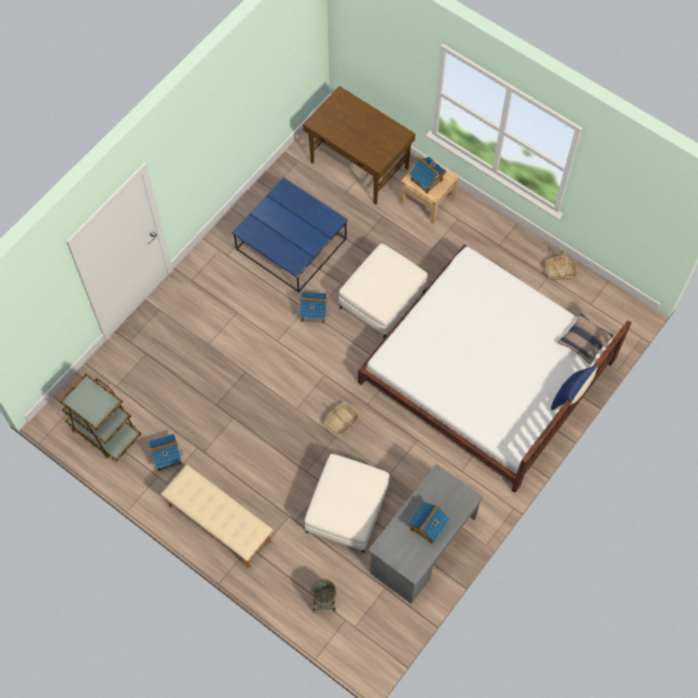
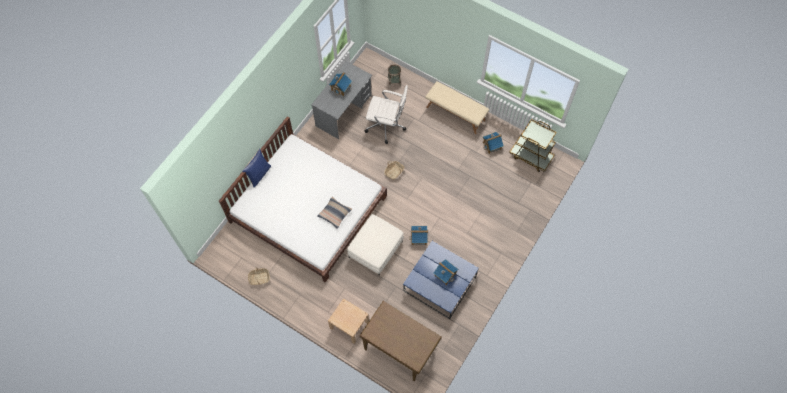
camera: 175 degrees right, 0 degrees up
white ottoman [304,454,389,553] -> white office chair [364,85,408,144]
toy house [409,157,447,194] -> toy house moved to [434,259,458,285]
pillow [558,314,614,364] -> pillow moved to [317,197,352,229]

